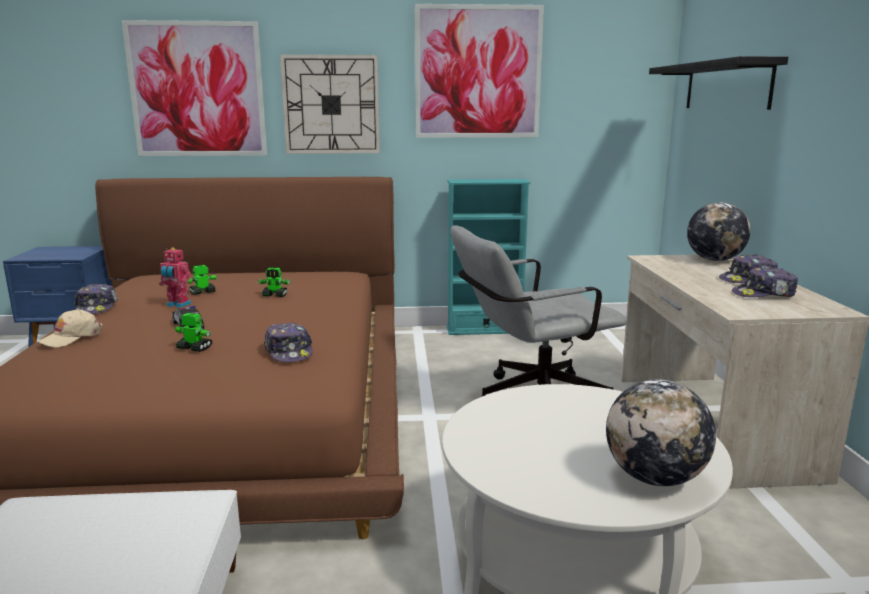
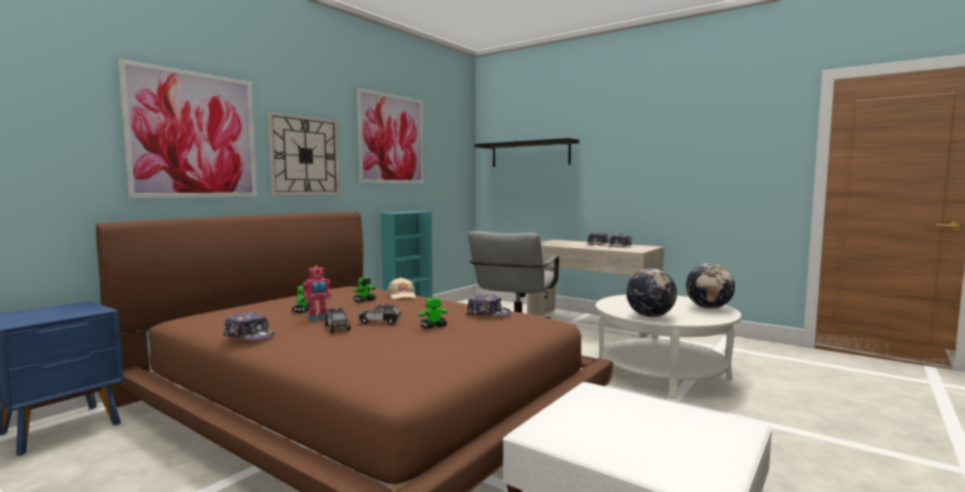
camera: 50 degrees left, 10 degrees down
beige cap [37,309,103,347] -> beige cap moved to [387,277,416,299]
globe [687,202,750,261] -> globe moved to [626,268,677,317]
none -> toy car [325,308,351,333]

